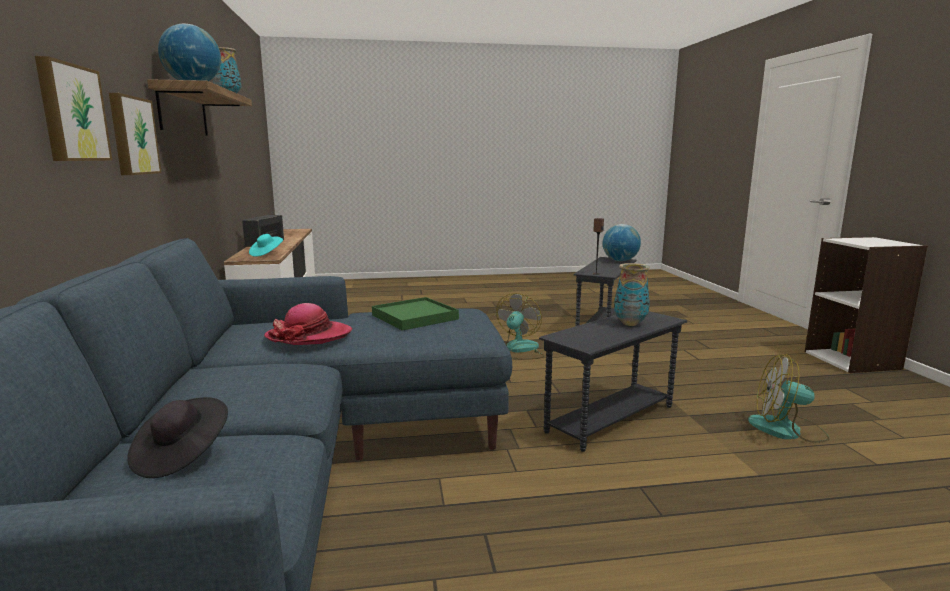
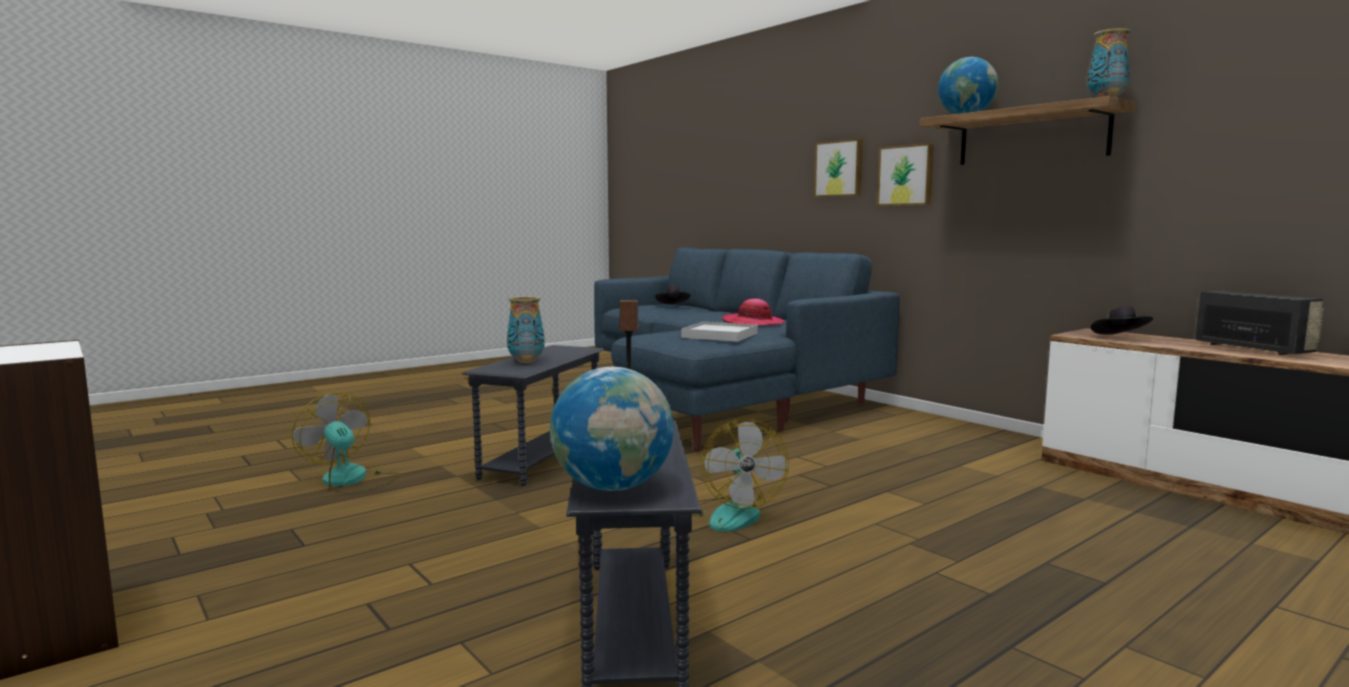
camera: 150 degrees right, 5 degrees down
turquoise hat [249,234,283,257] -> black hat [1091,306,1153,335]
green tray [372,297,459,331] -> white tray [681,322,758,342]
fan [748,354,829,443] -> fan turned 120 degrees counterclockwise [292,393,400,493]

